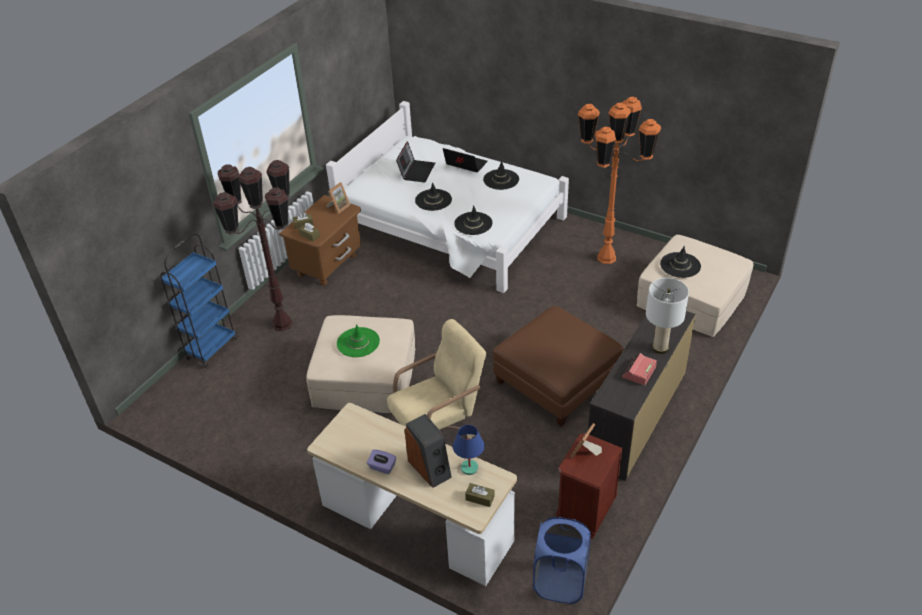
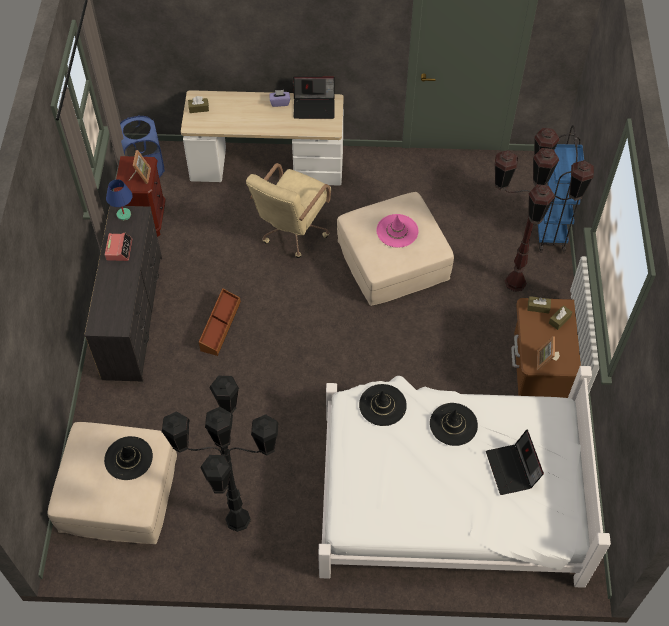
camera: 150 degrees right, 15 degrees up
green hat [337,324,380,357] -> pink hat [376,214,418,247]
speaker [404,414,452,488] -> none
laptop [443,148,488,172] -> laptop moved to [293,76,335,119]
blue table lamp [453,425,485,475] -> blue table lamp moved to [106,179,133,221]
black hat [483,161,519,190] -> none
brown ottoman [493,306,623,427] -> brown storage box [199,288,241,356]
orange floor lamp [578,97,661,264] -> black floor lamp [162,376,279,532]
white table lamp [646,278,689,354] -> none

